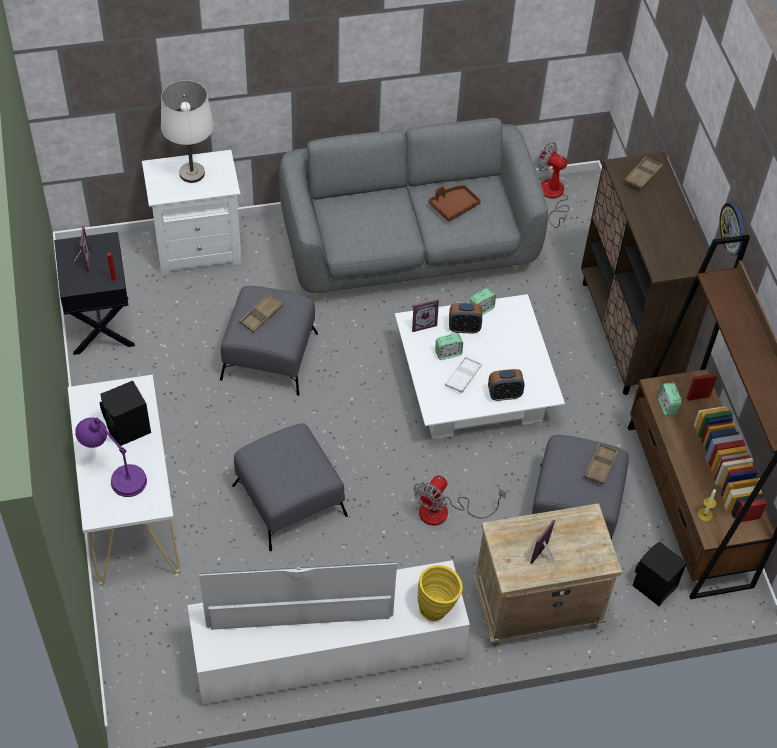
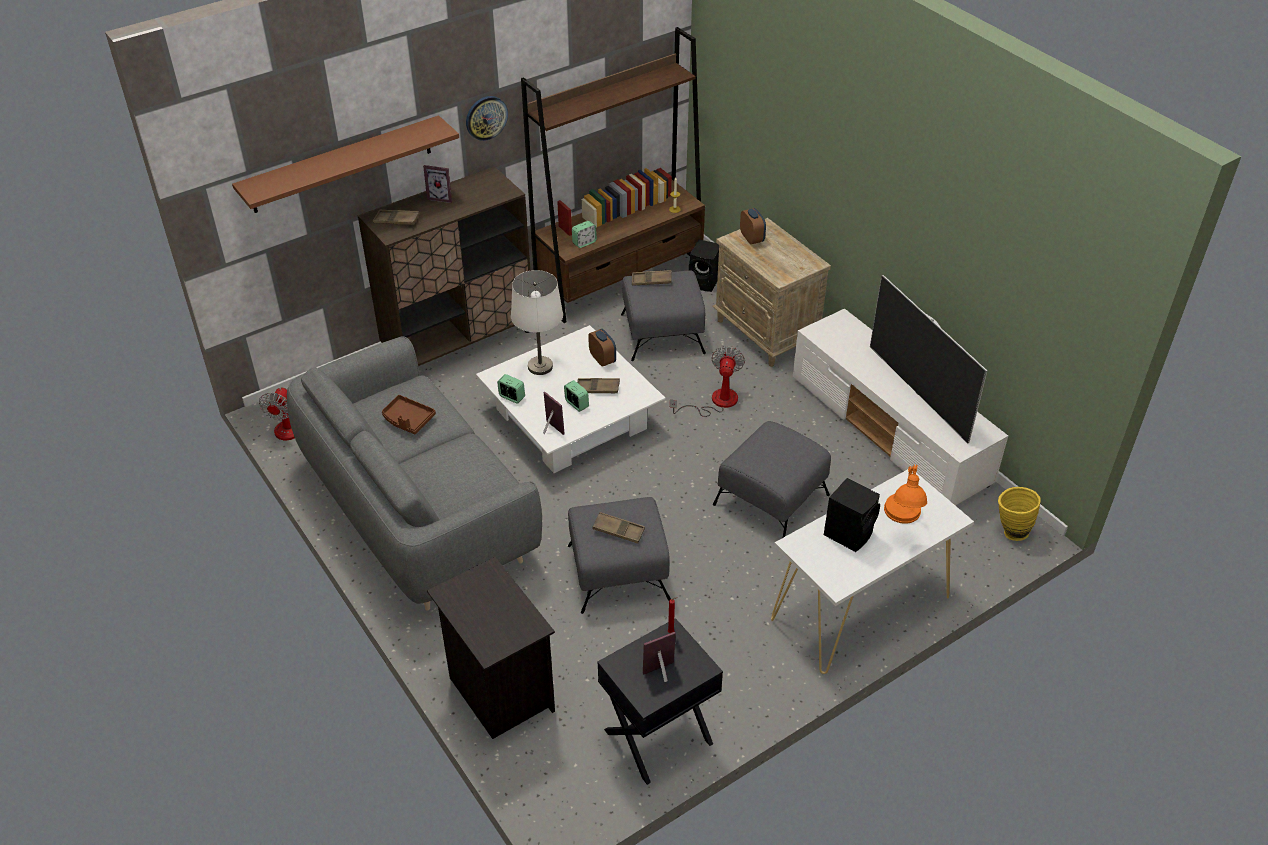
camera: 110 degrees left, 10 degrees down
purple table lamp [75,417,147,497] -> orange table lamp [884,464,927,524]
white nightstand [142,150,242,274] -> black nightstand [427,557,555,739]
white table lamp [161,80,214,183] -> white table lamp moved to [511,270,563,375]
fan [414,475,506,526] -> fan turned 90 degrees counterclockwise [670,346,745,417]
yellow vase [418,565,463,621] -> yellow vase moved to [998,487,1041,541]
white tray [445,356,482,393] -> brown tray [577,378,620,393]
alarm clock [449,303,482,334] -> alarm clock moved to [740,208,766,245]
picture frame [530,519,555,564] -> picture frame moved to [423,165,452,203]
none -> brown shelf [232,115,459,213]

